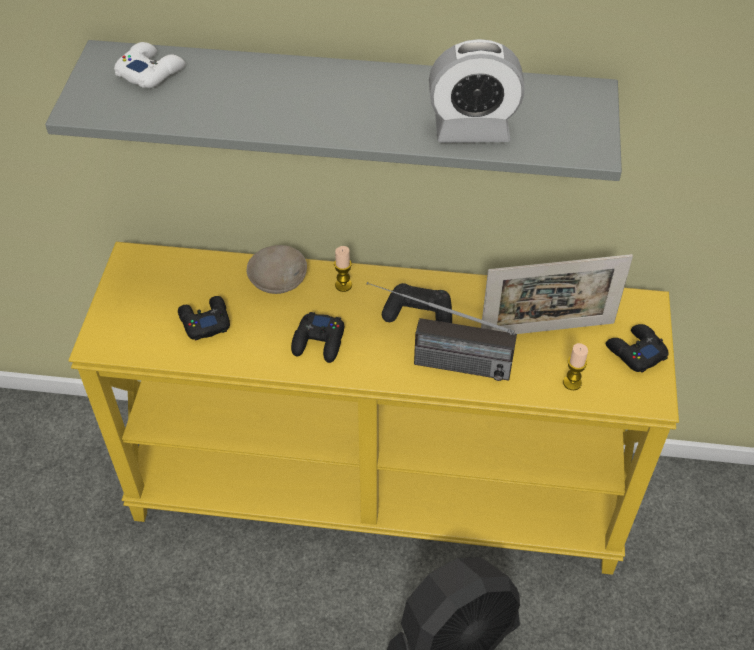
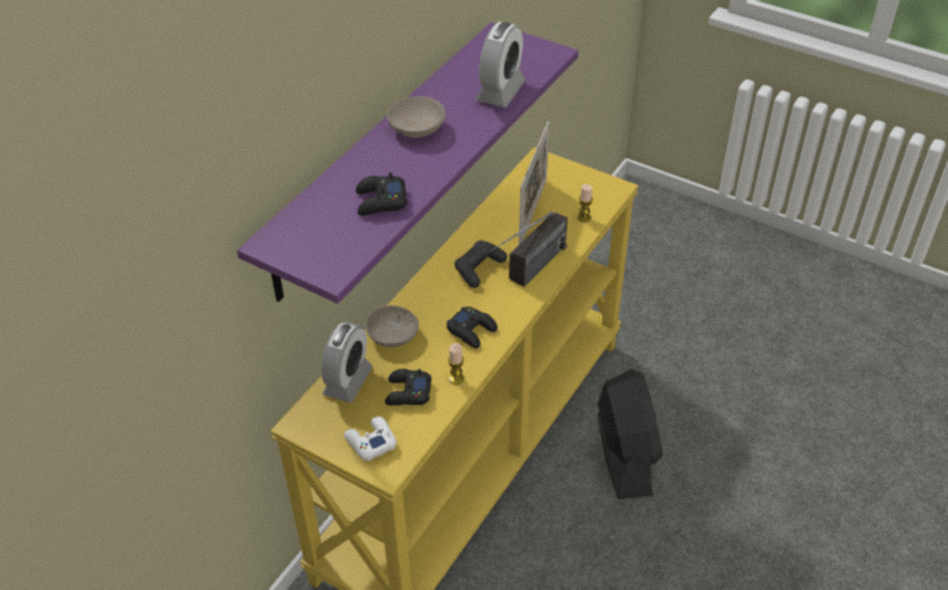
camera: 65 degrees left, 5 degrees down
grey shelf [45,40,622,181] -> purple shelf [237,22,578,304]
white game controller [114,42,185,88] -> white game controller moved to [344,416,396,461]
candle [334,246,352,292] -> candle moved to [448,343,464,384]
black game controller [606,324,669,373] -> black game controller moved to [356,172,408,216]
none -> alarm clock [321,321,372,403]
none -> beige bowl [387,96,446,138]

